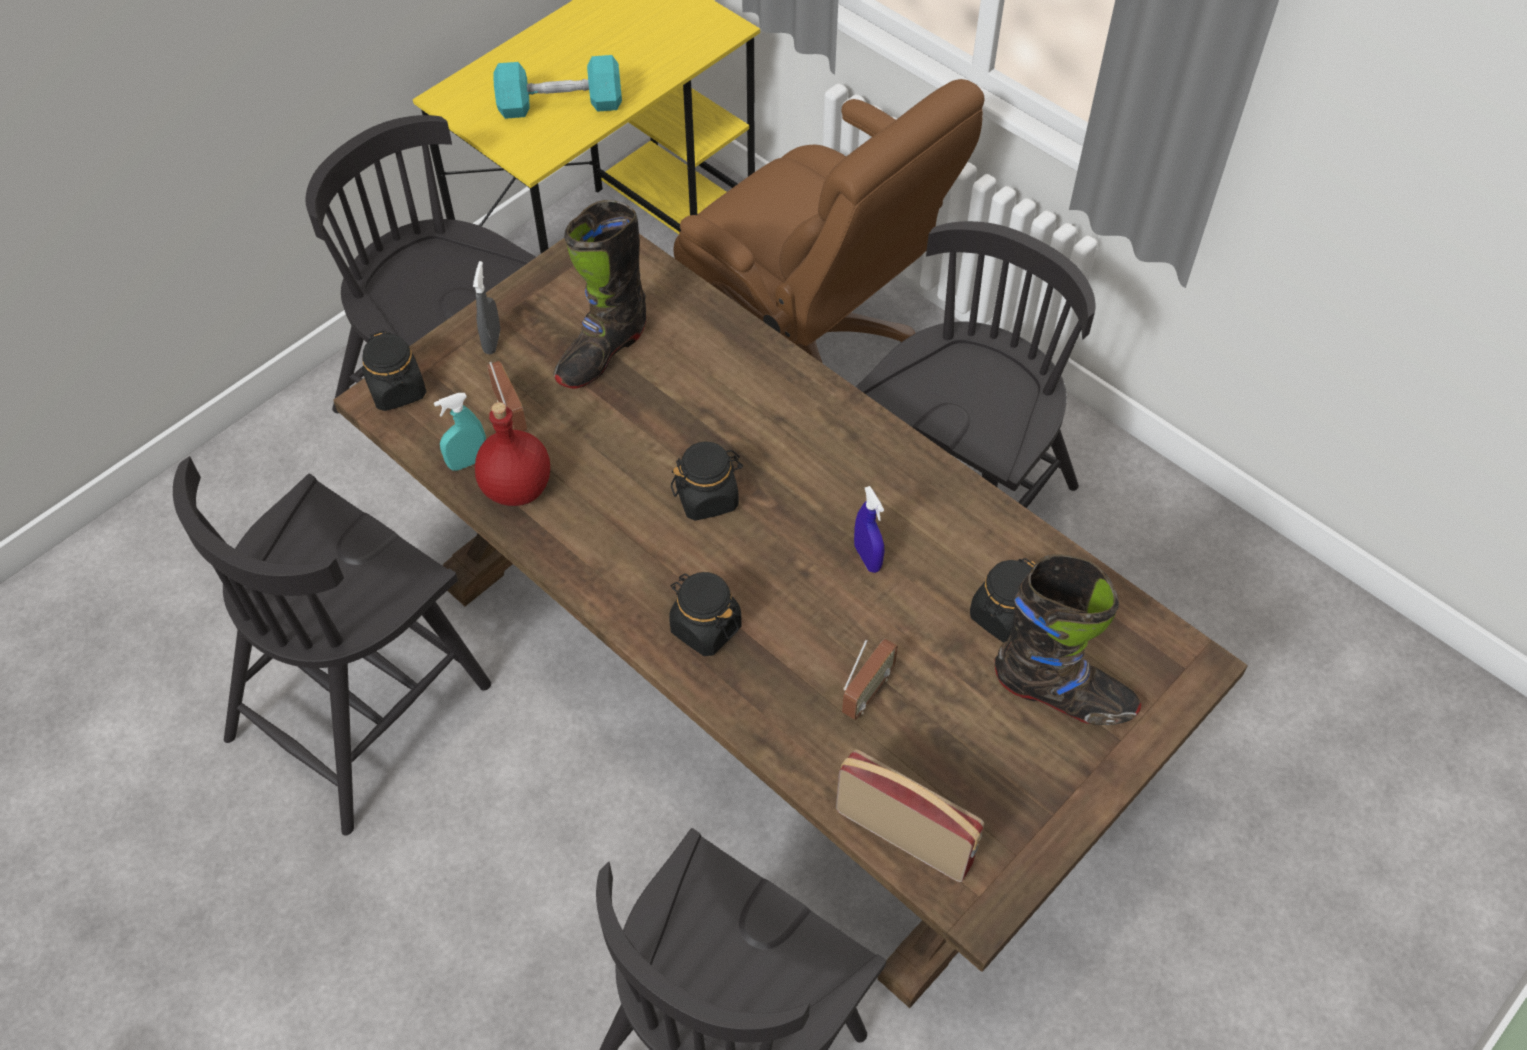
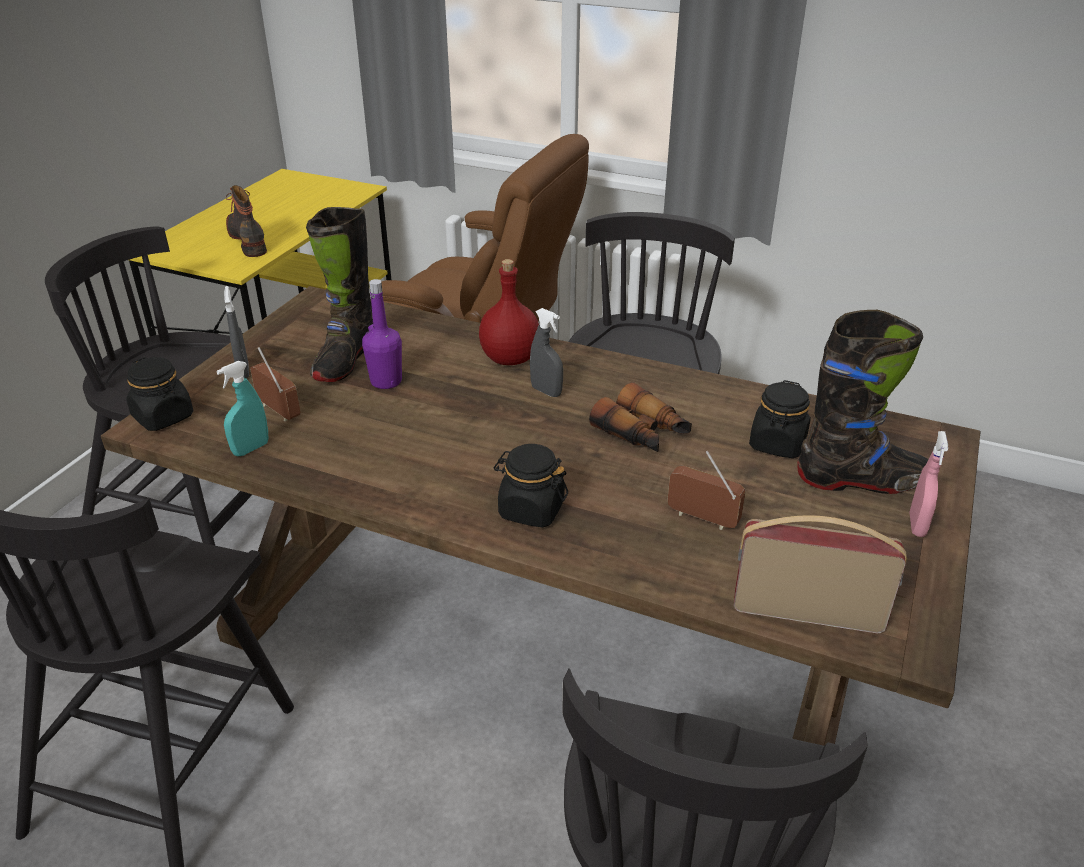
camera: 20 degrees left, 20 degrees down
red bottle [475,402,550,506] -> red bottle moved to [479,259,539,365]
turquoise dumbbell [493,55,622,119] -> boot [226,185,267,257]
black jar [671,441,743,521] -> none
radio [842,639,898,720] -> radio turned 75 degrees counterclockwise [667,451,746,530]
blue spray bottle [854,486,884,573] -> binoculars [589,382,692,452]
none -> purple bottle [362,279,402,389]
none -> grey spray bottle [530,308,563,397]
none -> pink spray bottle [910,431,948,537]

